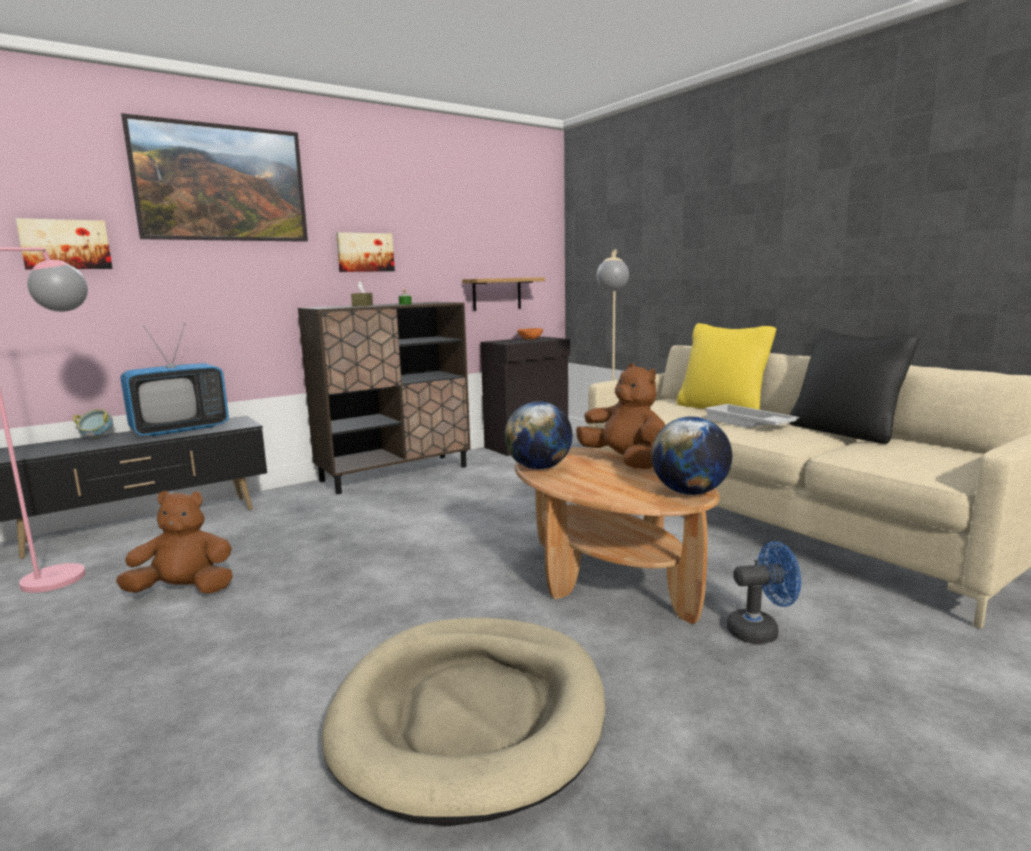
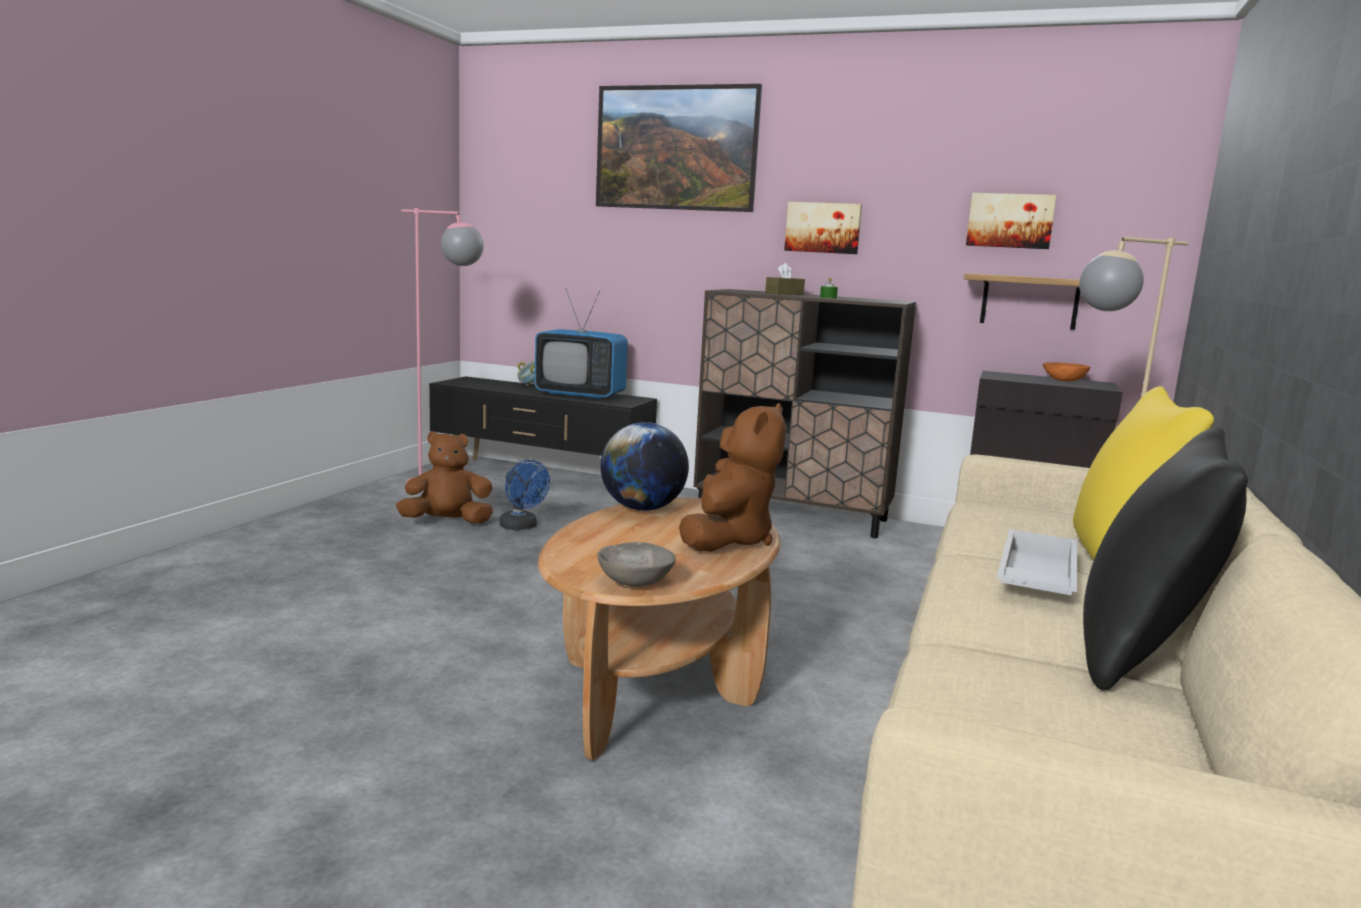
camera: 55 degrees right, 0 degrees up
picture [16,218,113,270] -> picture moved to [966,193,1057,249]
brown plush toy [116,491,233,593] -> brown plush toy turned 60 degrees counterclockwise [396,431,493,524]
beige dog bed [322,617,605,826] -> none
globe [651,416,732,495] -> grey bowl [597,542,676,587]
blue fan [727,541,801,644] -> blue fan moved to [499,460,550,530]

